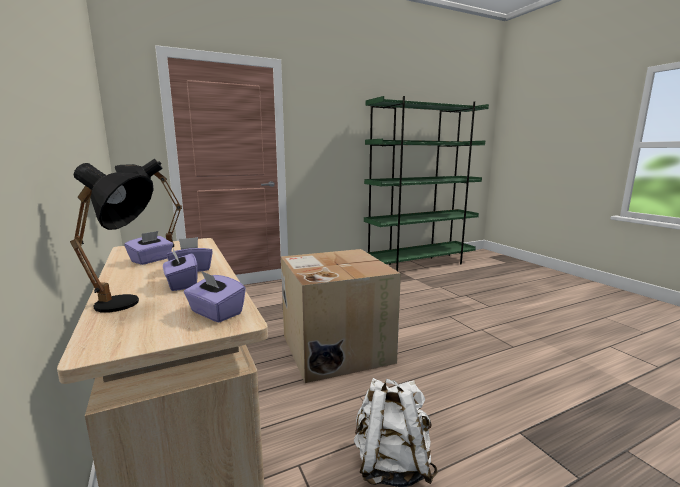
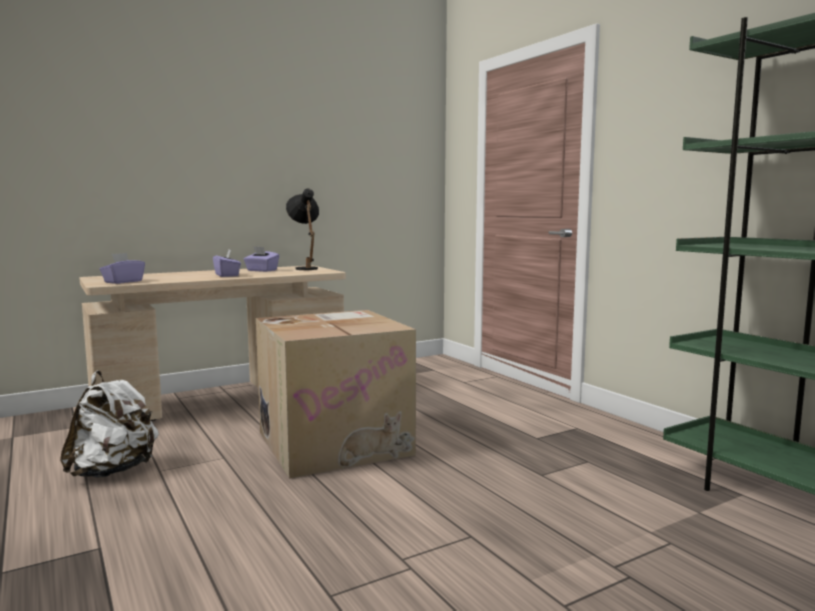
camera: 85 degrees right, 5 degrees down
black table lamp [70,163,154,312] -> none
purple tissue box [163,248,197,291] -> none

